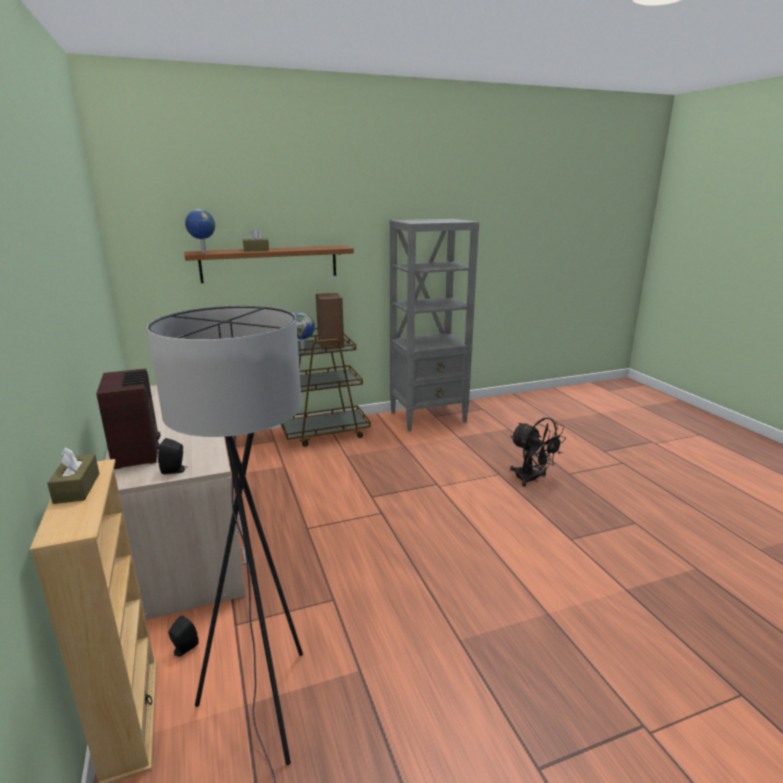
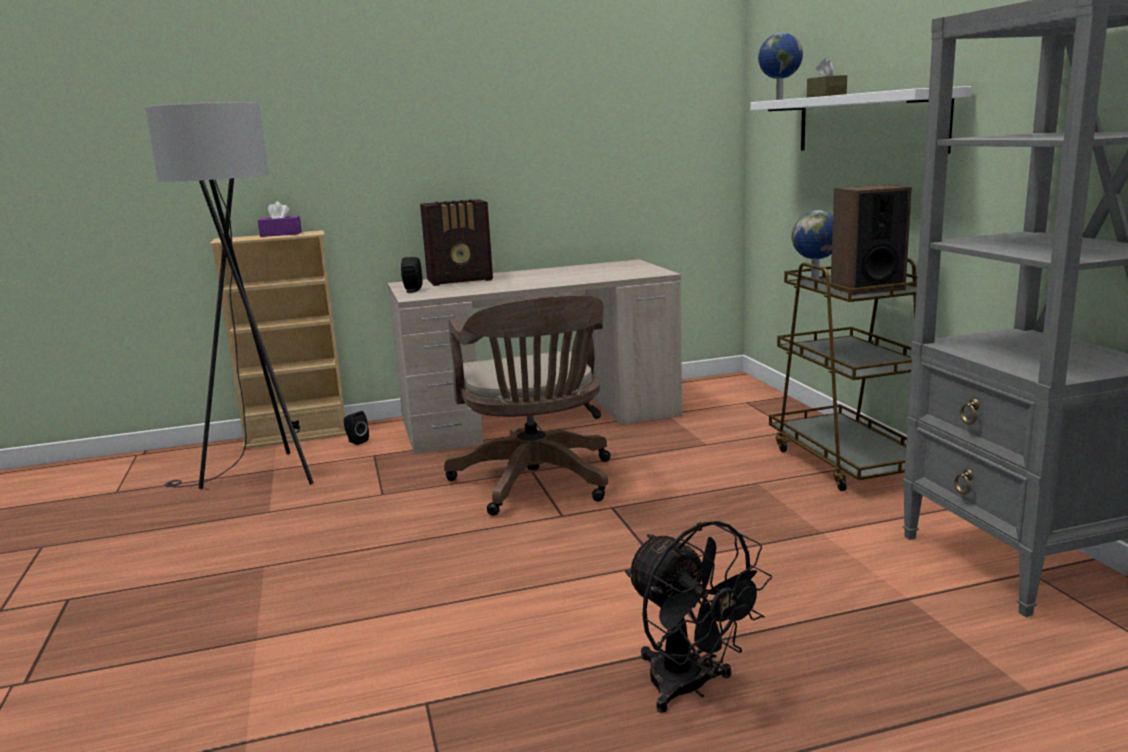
camera: 95 degrees right, 5 degrees down
brown tissue box [47,447,99,504] -> purple tissue box [258,201,302,237]
brown shelf [184,245,354,283] -> white shelf [750,86,972,154]
black fan [510,418,566,487] -> black fan turned 90 degrees counterclockwise [625,521,772,713]
none -> brown office chair [444,295,610,515]

